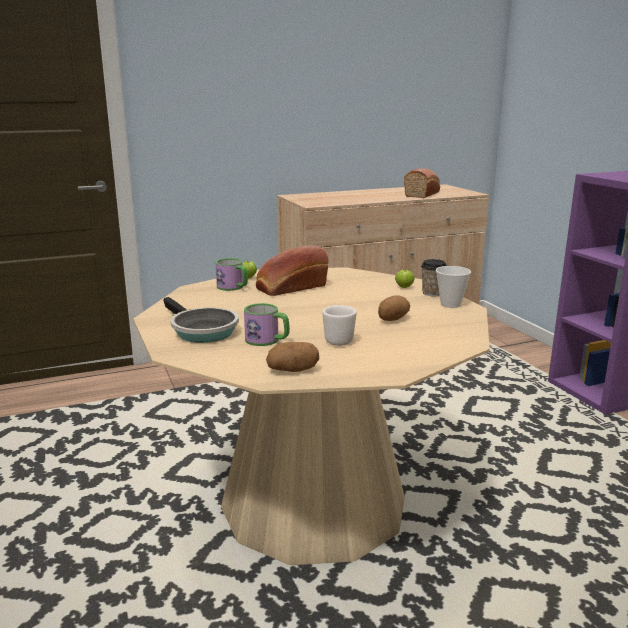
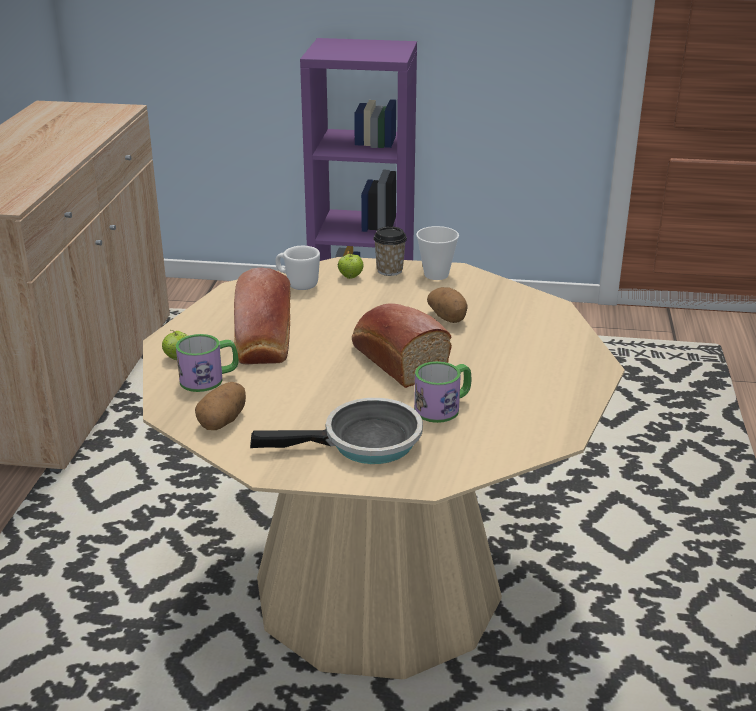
camera: 60 degrees left, 10 degrees up
potato [266,342,319,372] -> potato moved to [195,382,246,430]
white mug [322,305,357,346] -> white mug moved to [275,246,320,290]
bread [404,168,440,198] -> bread moved to [352,303,452,388]

